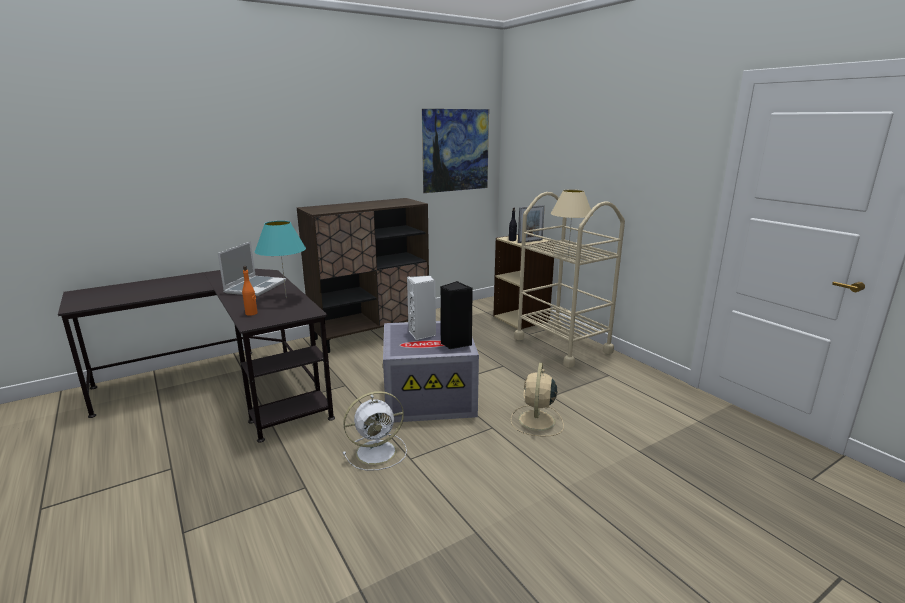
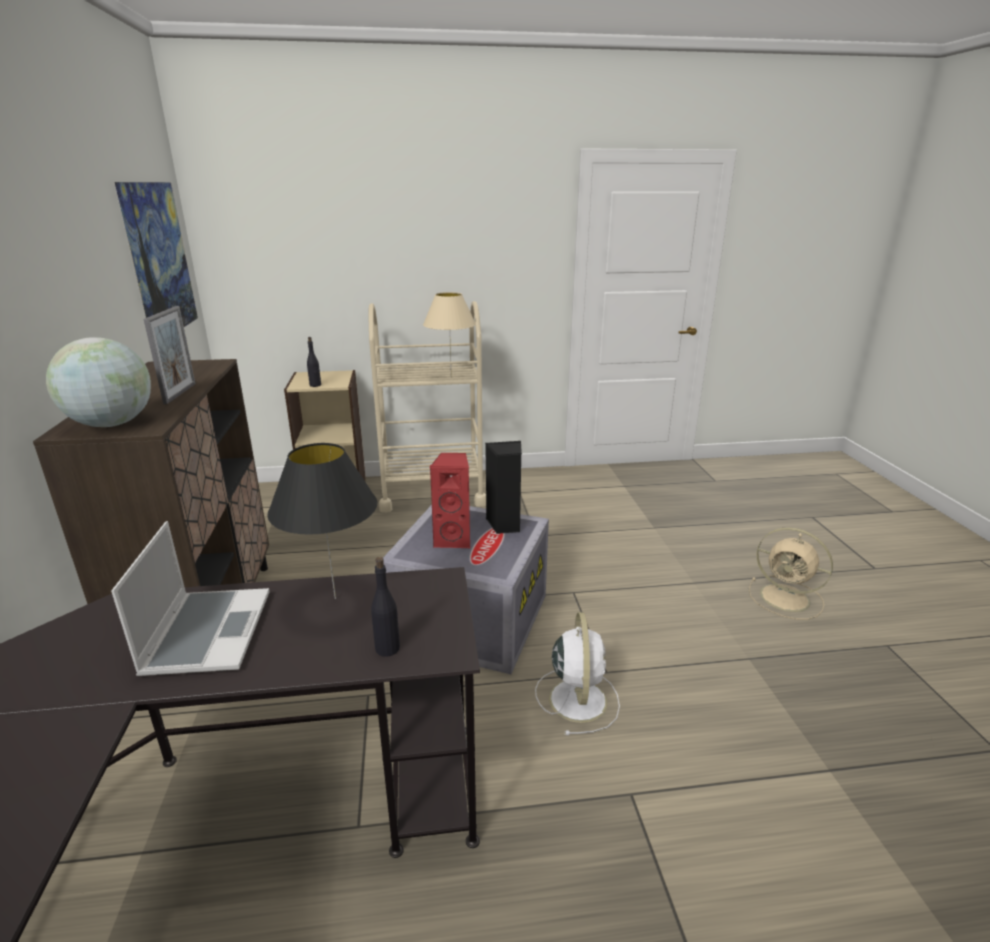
camera: 65 degrees left, 5 degrees up
laptop [218,241,286,296] -> laptop turned 45 degrees clockwise [111,521,270,676]
orange bottle [242,266,258,316] -> black bottle [371,557,400,657]
turquoise table lamp [255,221,306,298] -> black table lamp [267,443,378,599]
white speaker [407,275,436,340] -> red speaker [429,452,471,548]
beige fan [511,362,564,437] -> beige fan moved to [749,527,833,620]
picture frame [518,205,545,243] -> picture frame moved to [144,306,196,404]
none -> globe [46,337,151,427]

